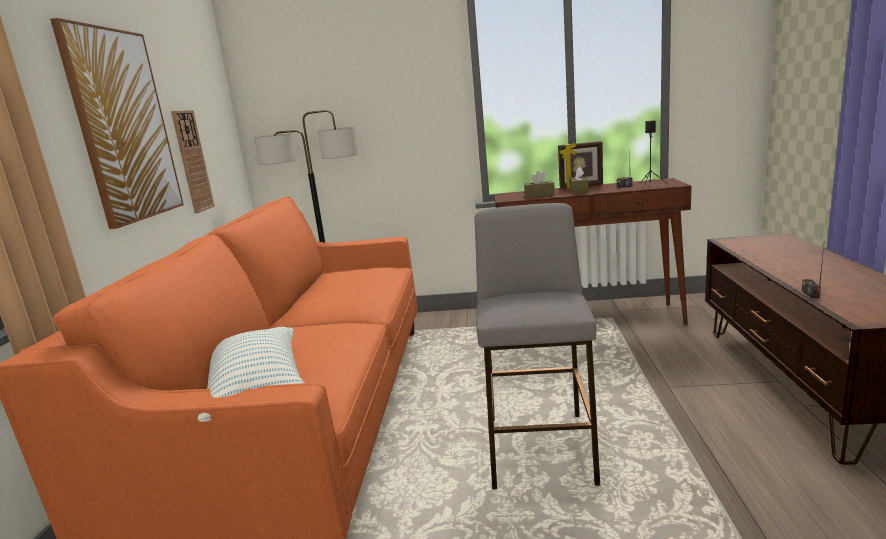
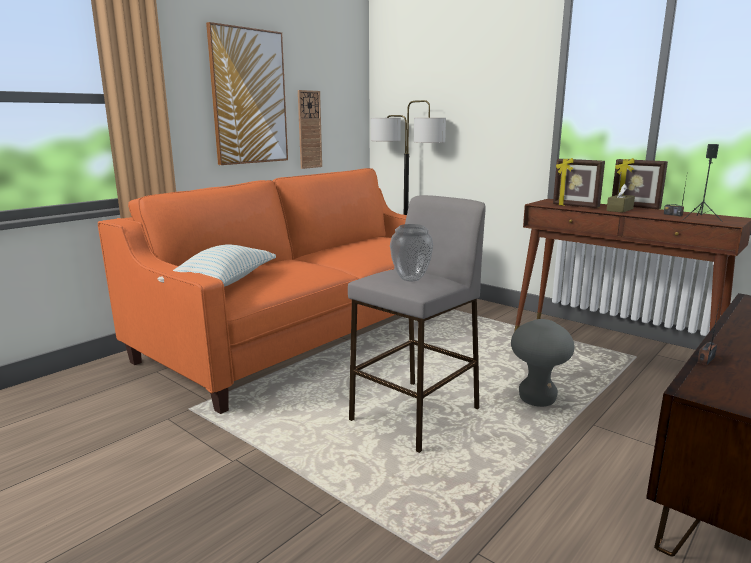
camera: 35 degrees right, 0 degrees up
brown tissue box [524,171,555,198] -> picture frame [553,158,605,208]
none -> vase [390,224,433,281]
none -> grey stool [511,319,575,407]

